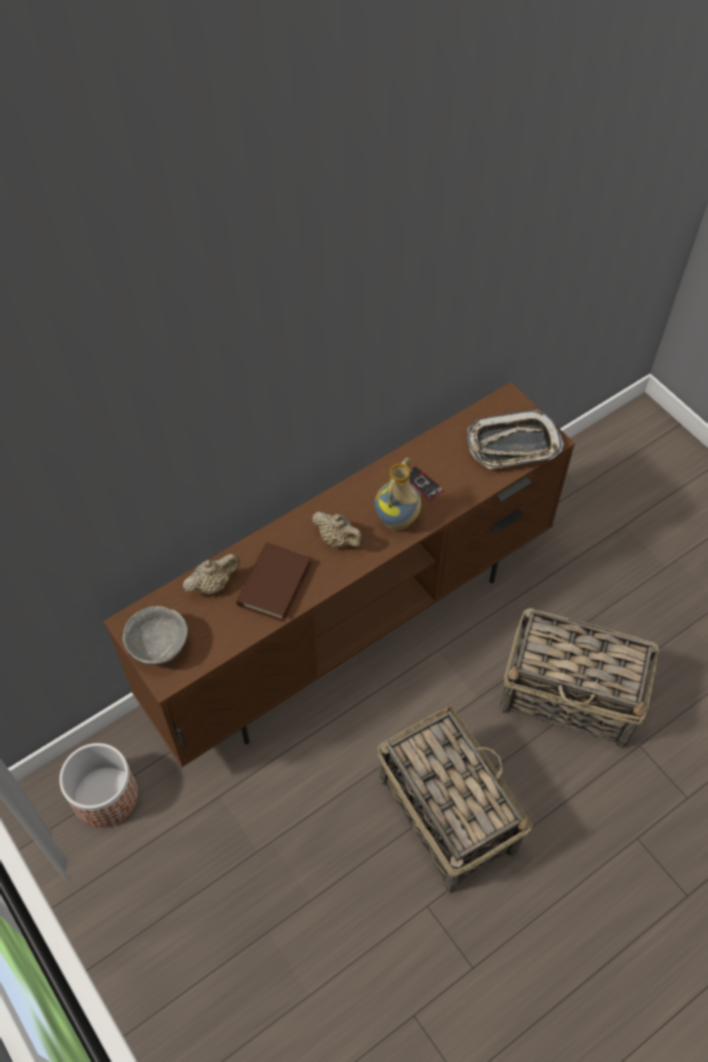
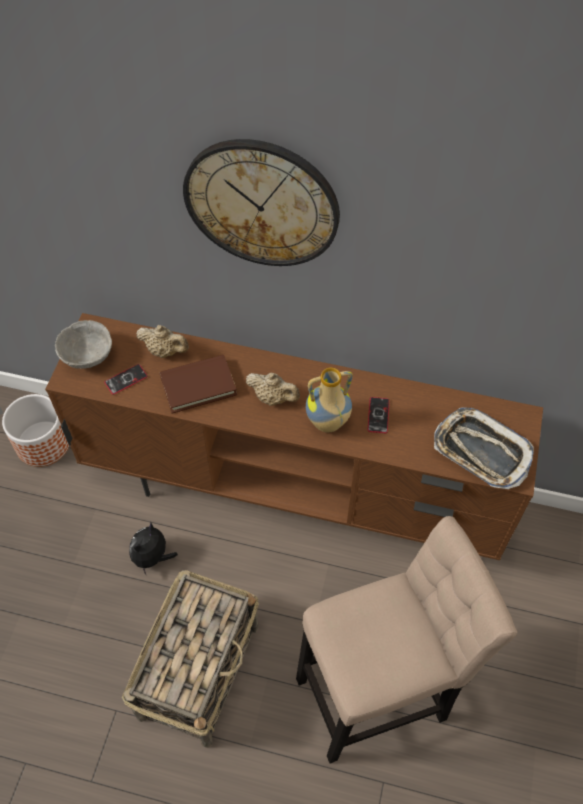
camera: 50 degrees right, 0 degrees up
beige teapot [312,512,364,548] -> beige teapot turned 60 degrees counterclockwise [246,373,300,406]
basket [499,608,659,749] -> beige stool [296,516,517,764]
none -> phone [104,364,148,395]
none -> plush toy [129,522,178,575]
none -> wall clock [183,139,340,266]

